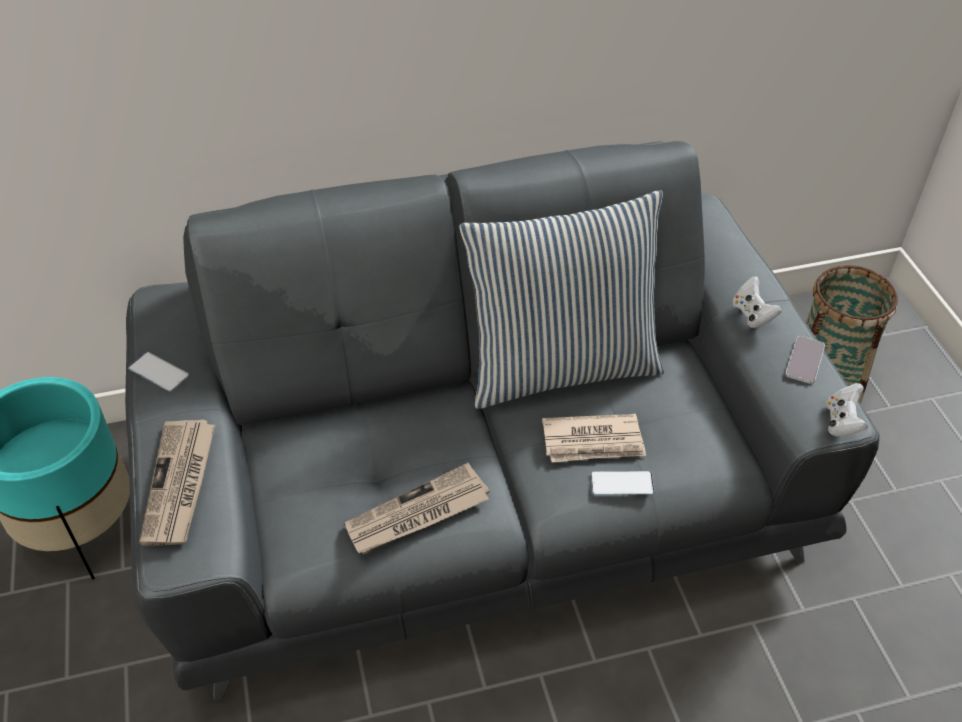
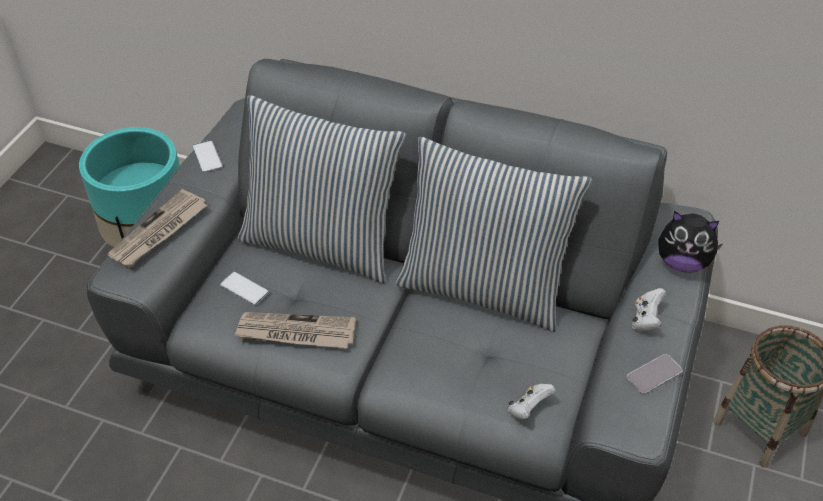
camera: 35 degrees right, 0 degrees up
newspaper [542,414,646,463] -> none
phone [591,471,655,495] -> phone moved to [220,272,269,305]
white game controller [826,383,868,437] -> white game controller moved to [508,384,555,419]
none -> pillow [238,95,406,283]
none -> plush toy [658,211,723,273]

